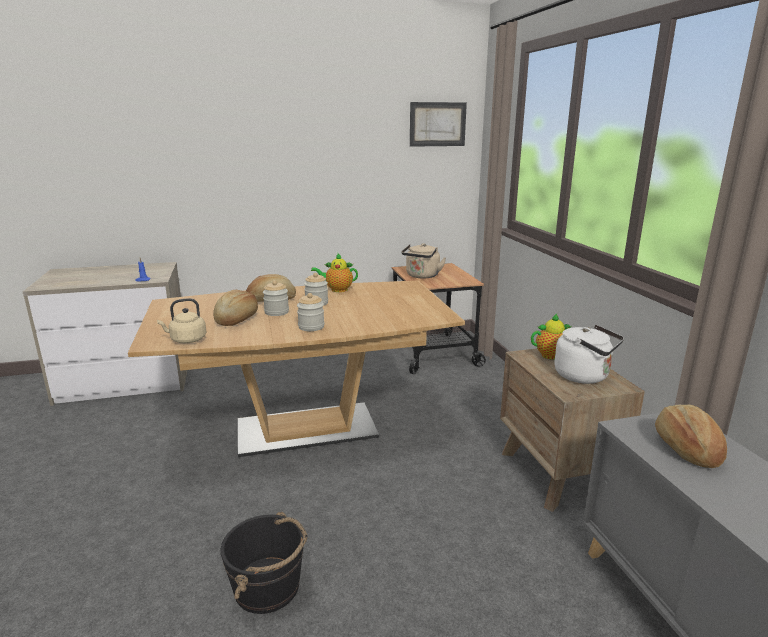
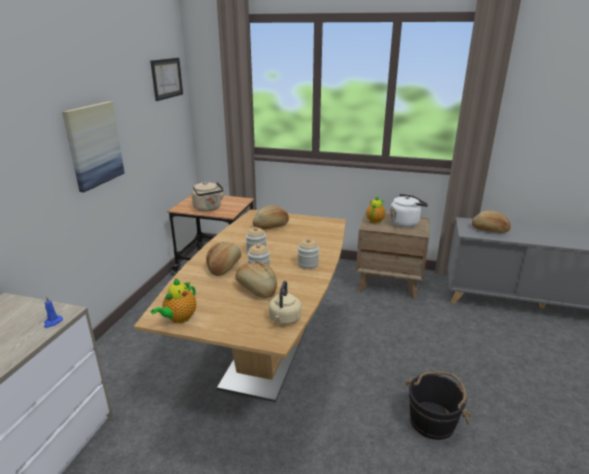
camera: 60 degrees left, 5 degrees up
teapot [311,253,358,292] -> teapot moved to [151,278,196,323]
none -> picture [62,101,125,192]
none -> bread [253,205,289,230]

